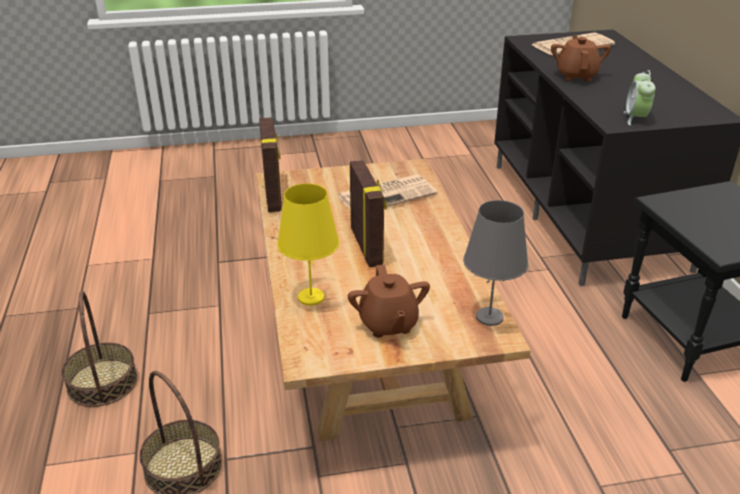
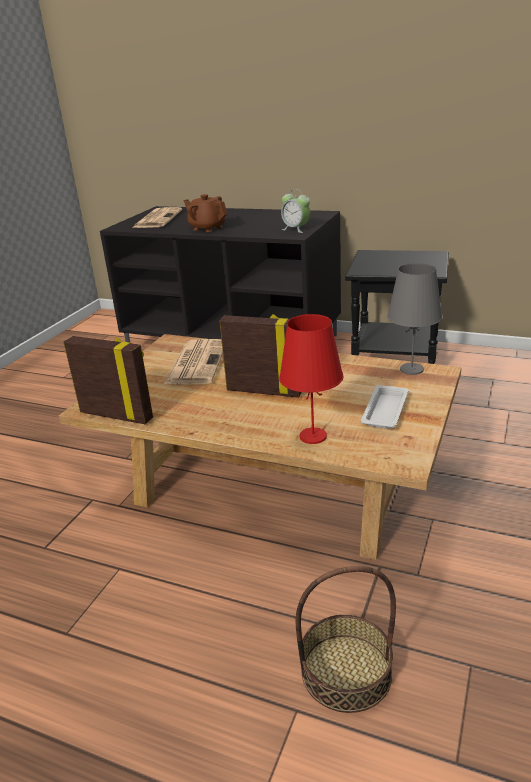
camera: 55 degrees left, 5 degrees down
basket [62,291,137,407] -> none
yellow table lamp [277,183,340,306] -> red table lamp [279,314,344,444]
brown teapot [348,265,430,338] -> white tray [361,385,408,429]

